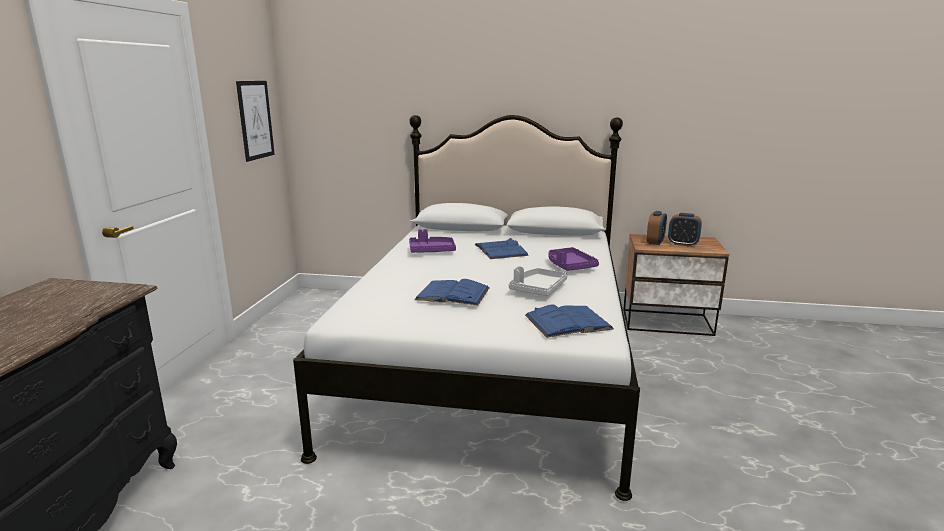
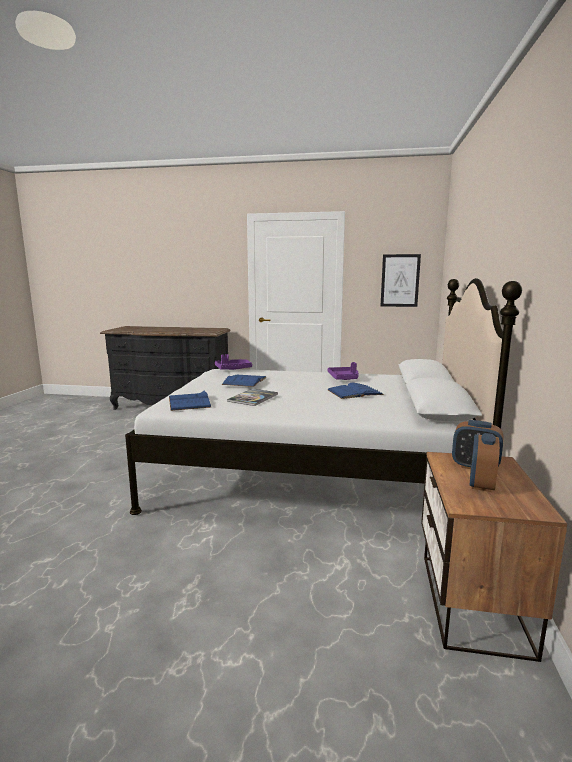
camera: 90 degrees right, 5 degrees down
grey tray [509,266,567,296] -> book [227,389,278,406]
purple tray [548,247,599,271] -> purple tray moved to [215,354,252,370]

